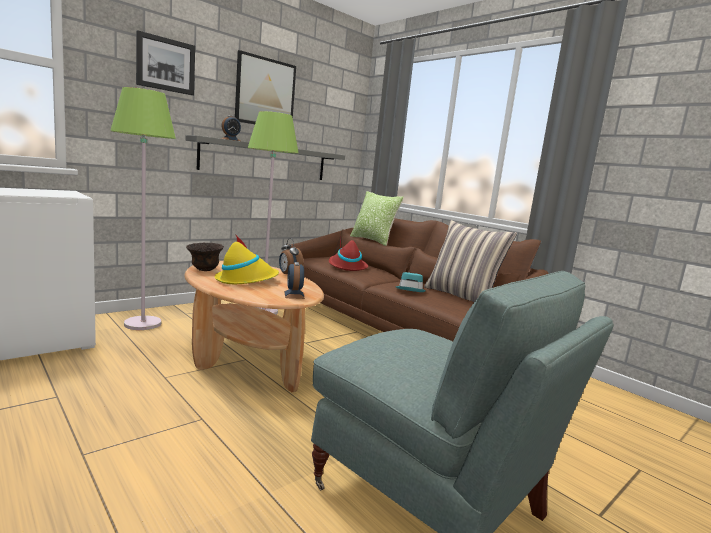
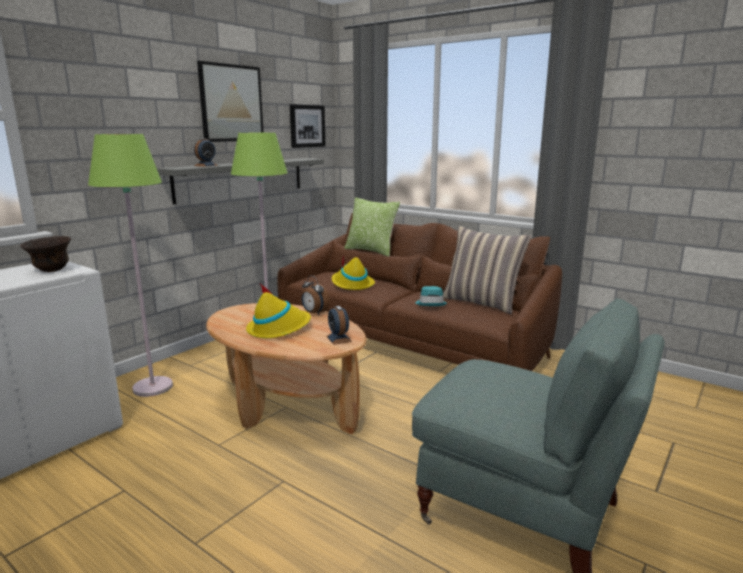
camera: 10 degrees left, 5 degrees up
picture [136,30,195,96] -> picture moved to [290,104,326,148]
brown bowl [186,243,224,271] -> brown bowl moved to [20,236,71,272]
red hat [329,238,368,271] -> yellow hat [332,254,375,290]

